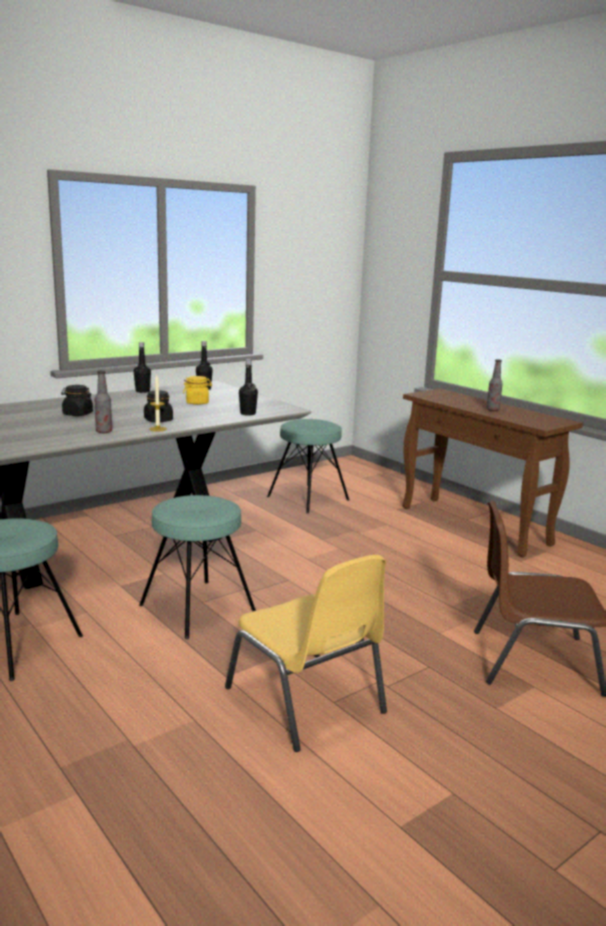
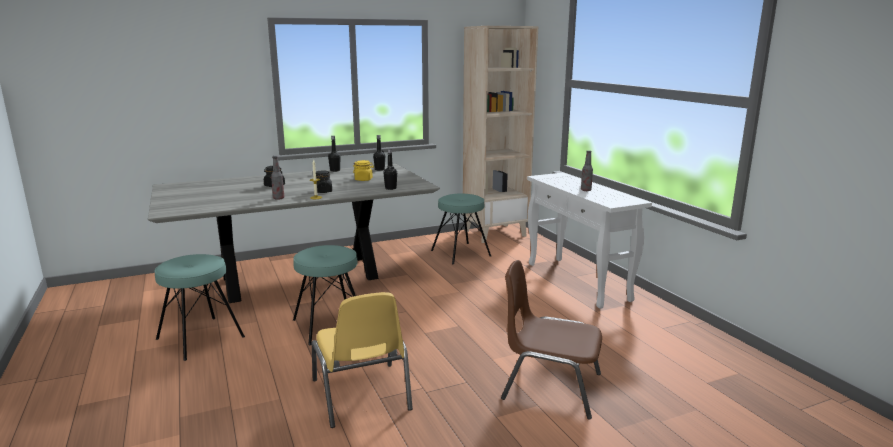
camera: 15 degrees right, 0 degrees up
brown console table [402,389,583,557] -> white console table [527,173,652,309]
none -> beige bookcase [463,26,538,243]

